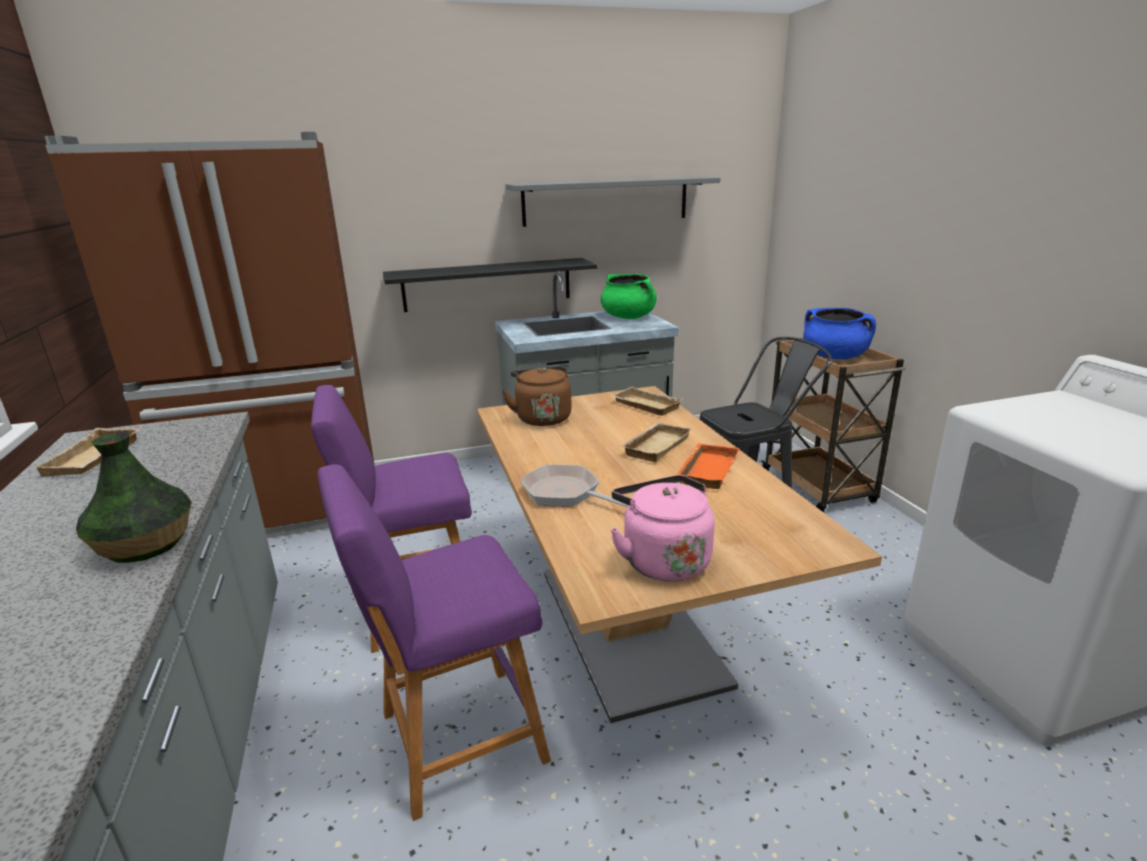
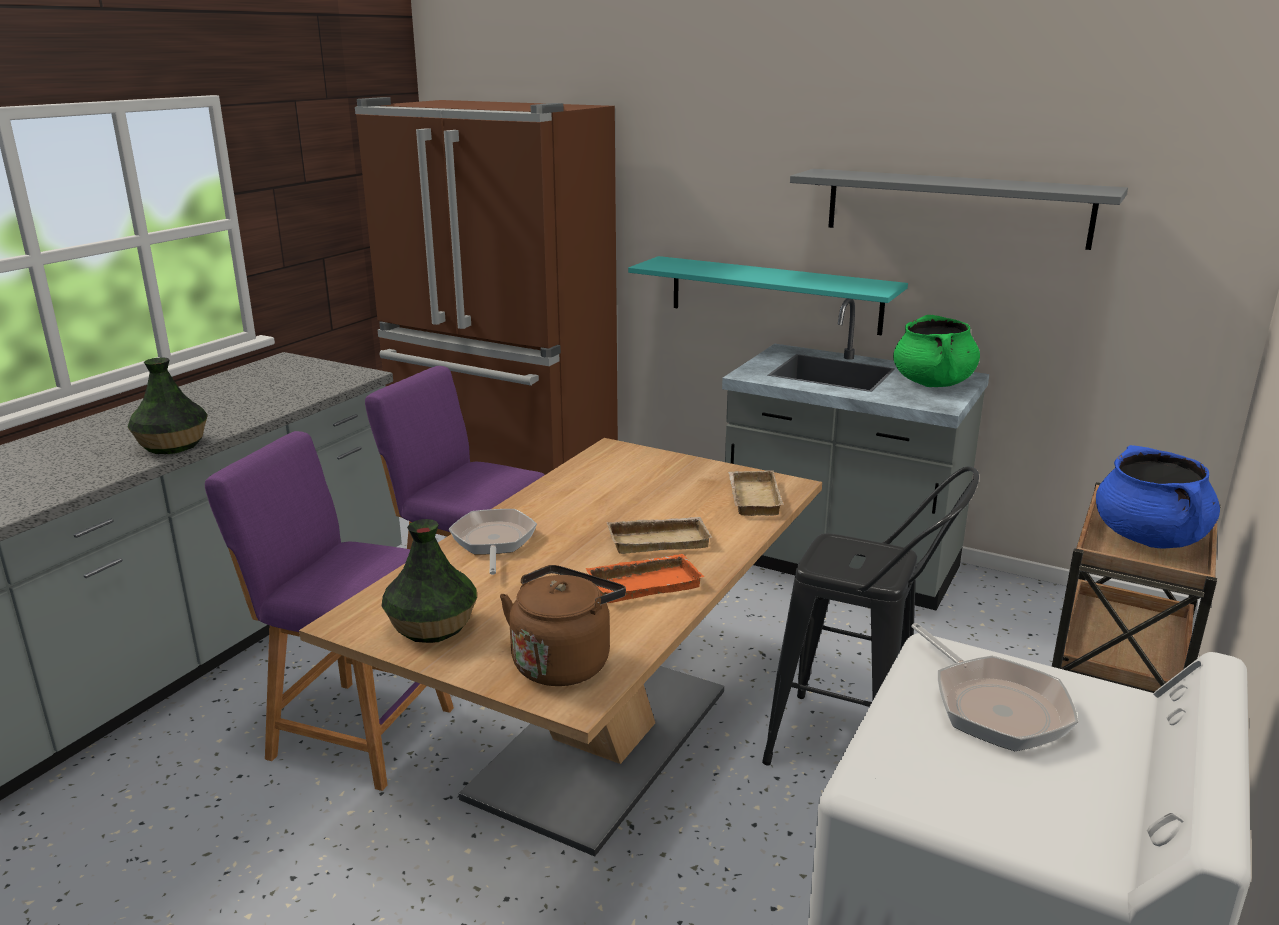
camera: 45 degrees right, 0 degrees up
beige tray [32,428,140,477] -> none
black shelf [383,258,597,312] -> turquoise shelf [628,256,908,335]
brown kettle [503,366,572,426] -> brown kettle moved to [500,565,626,686]
pink kettle [610,475,715,582] -> vase [382,519,477,643]
none -> frying pan [911,623,1079,751]

